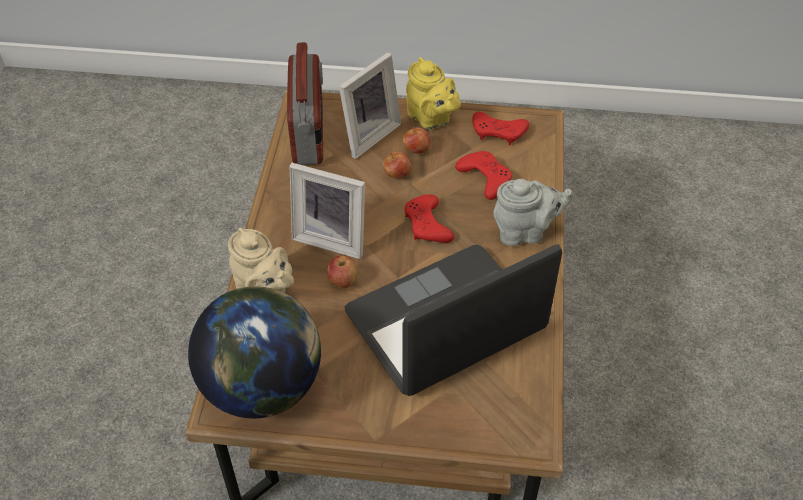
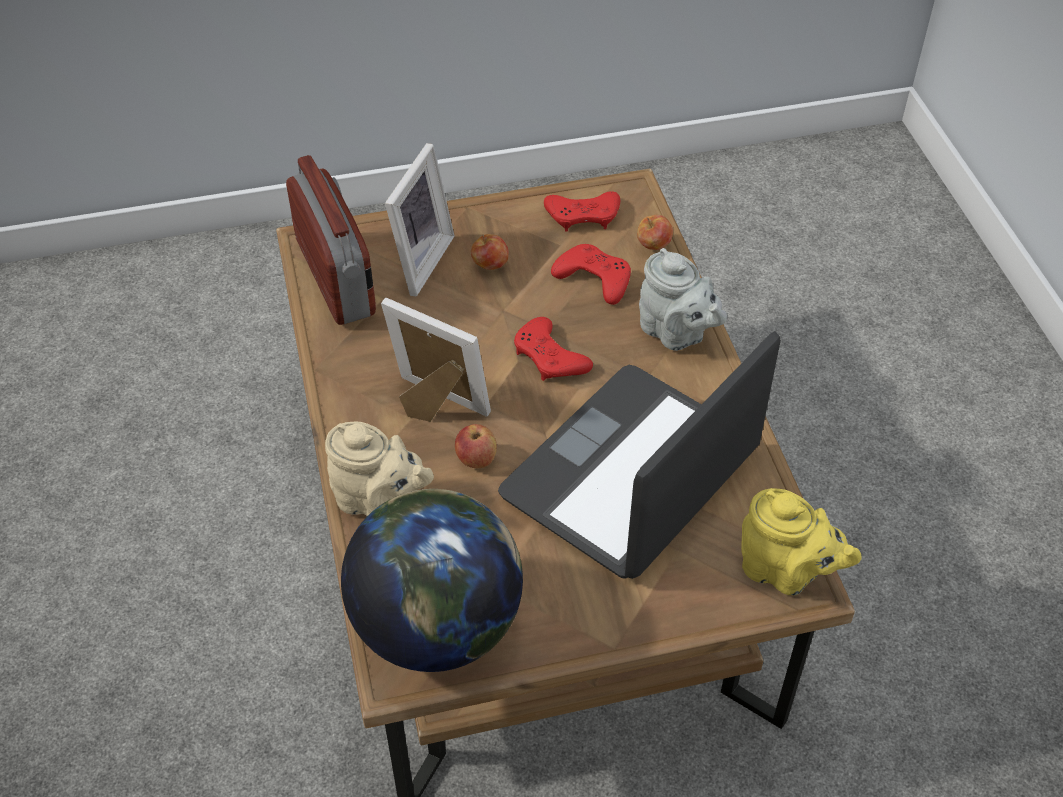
camera: 20 degrees left, 0 degrees up
picture frame [290,163,365,259] -> picture frame turned 150 degrees counterclockwise [381,298,491,422]
apple [383,152,411,179] -> apple moved to [637,215,673,250]
yellow teapot [406,57,461,130] -> yellow teapot moved to [741,488,861,595]
grey teapot [494,179,574,246] -> grey teapot turned 75 degrees clockwise [639,248,727,351]

